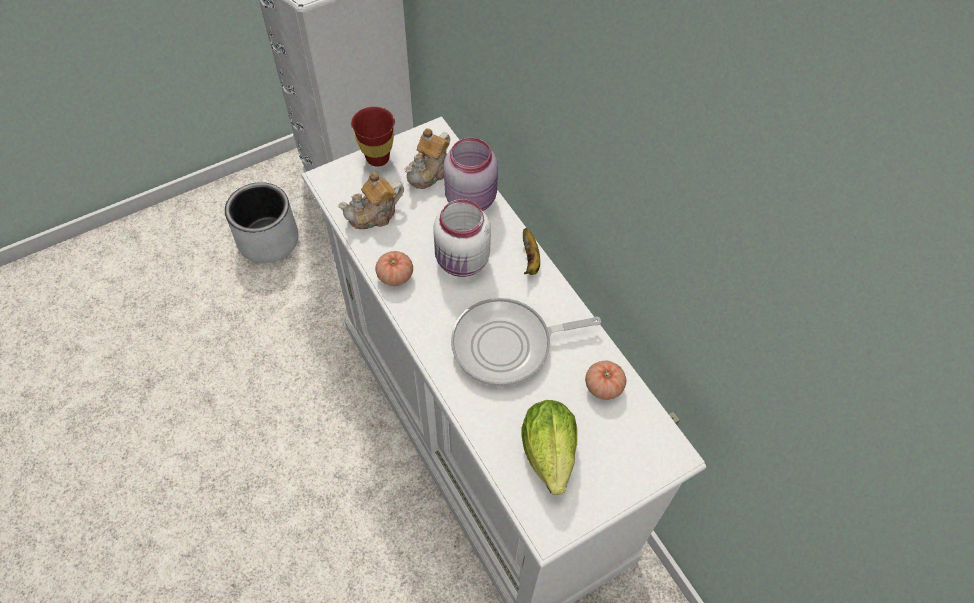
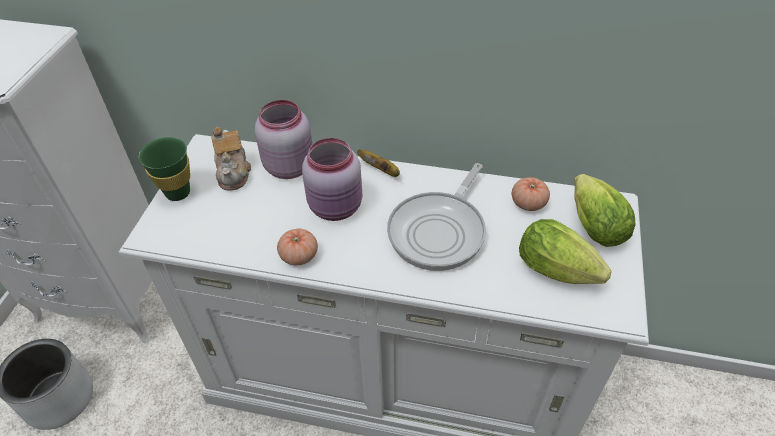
camera: 45 degrees left, 10 degrees down
teapot [338,172,404,229] -> none
red cup [351,107,395,167] -> green cup [139,137,190,201]
white jar [433,199,491,277] -> pink jar [302,138,362,221]
none -> lettuce [574,174,635,247]

